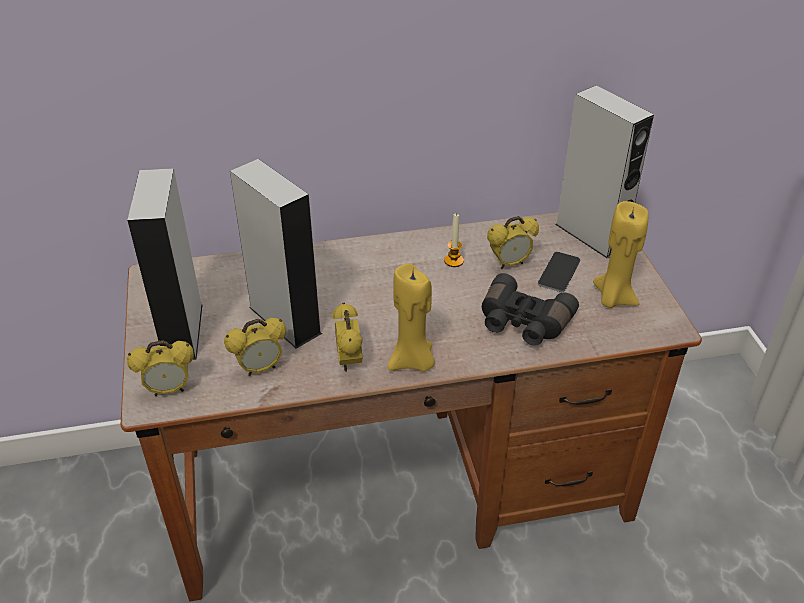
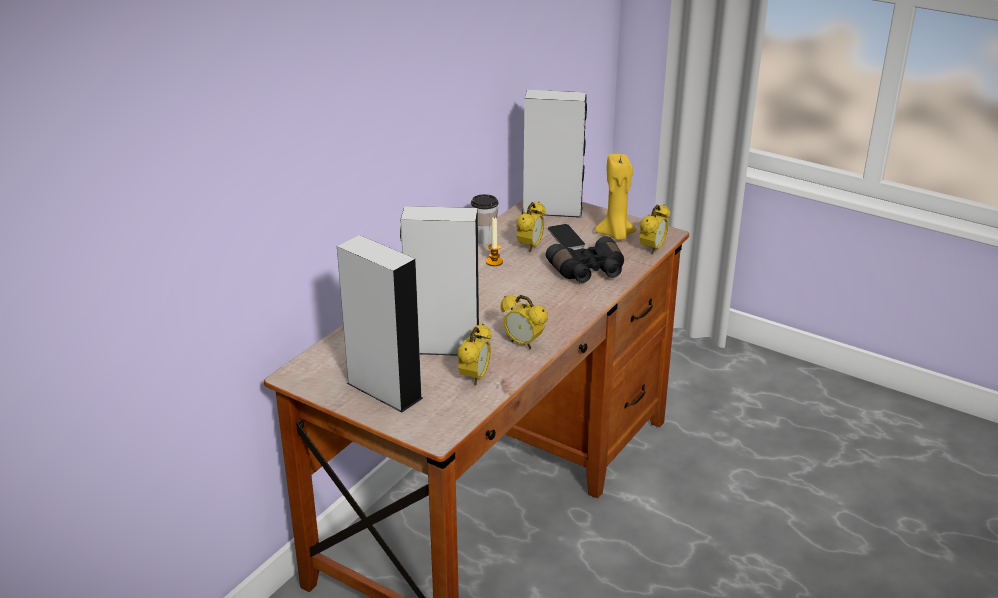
camera: 45 degrees left, 10 degrees down
alarm clock [127,340,194,396] -> alarm clock moved to [640,204,670,254]
yellow candle [388,263,435,371] -> none
none -> cup [471,194,499,244]

